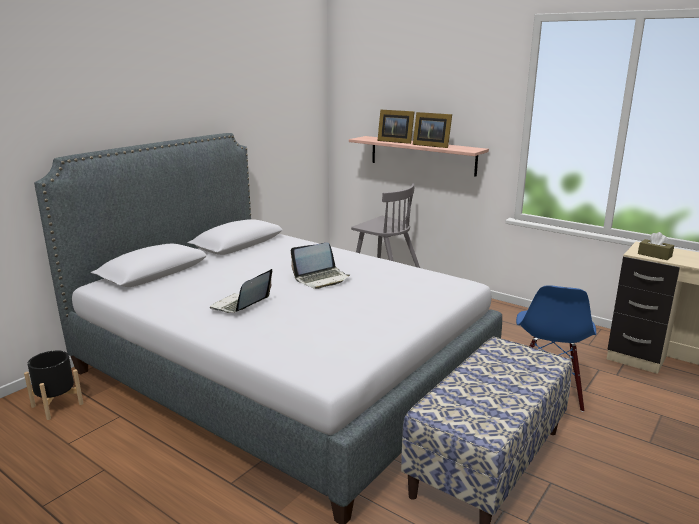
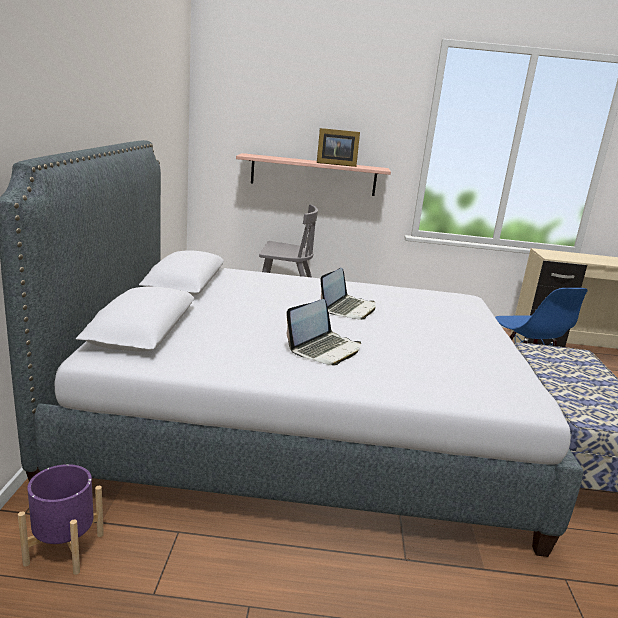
camera: 35 degrees left, 0 degrees up
black planter [24,350,83,420] -> purple planter [18,464,104,575]
laptop [210,269,272,313] -> laptop turned 135 degrees counterclockwise [287,299,361,365]
picture frame [377,110,415,144] -> none
brown tissue box [638,232,674,260] -> none

